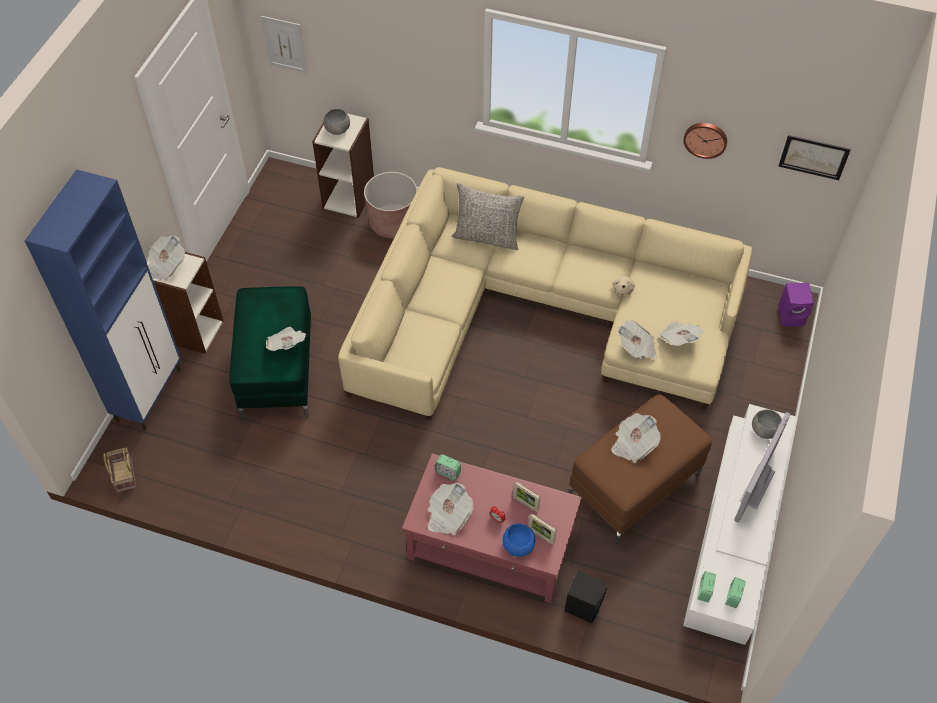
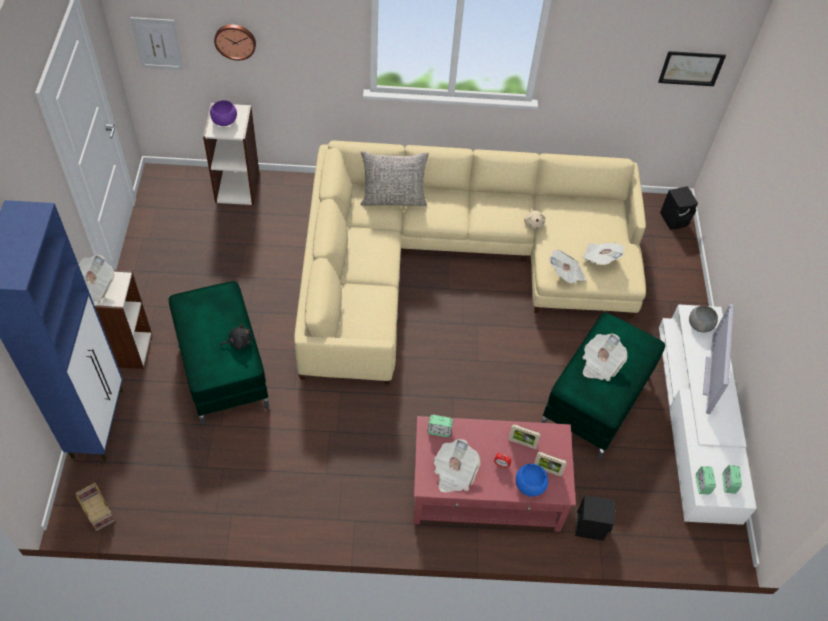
camera: 20 degrees left, 0 degrees up
newspaper [266,327,306,351] -> black plush toy [220,323,252,350]
grey bowl [324,109,350,135] -> purple bowl [210,100,237,126]
brown planter [364,172,417,238] -> none
brown ottoman [568,394,712,543] -> green ottoman [541,313,665,460]
wall clock [683,123,727,159] -> wall clock moved to [214,24,256,60]
purple speaker [778,283,814,327] -> black speaker [660,186,698,230]

